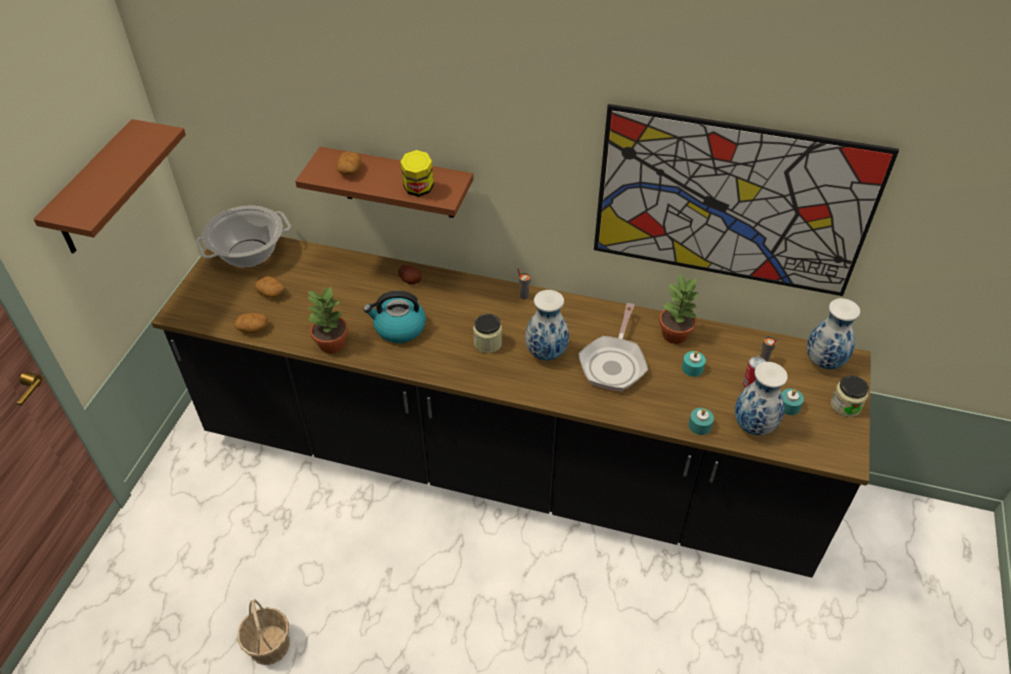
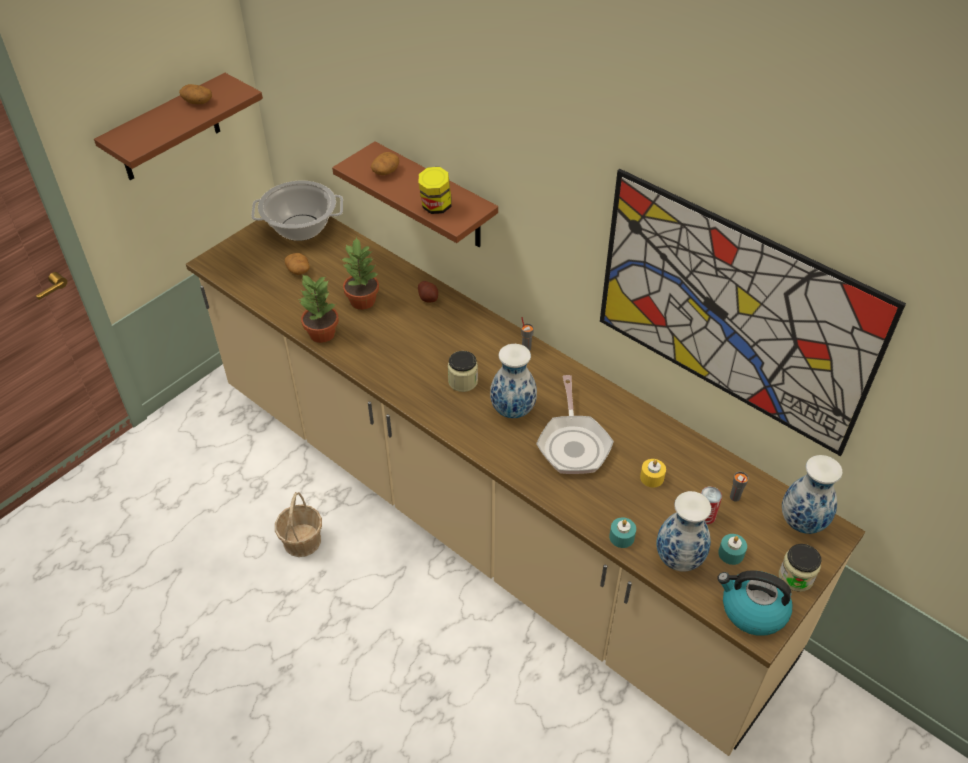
camera: 25 degrees right, 0 degrees up
black counter [151,236,871,578] -> beige counter [186,217,865,756]
potato [235,313,268,334] -> potato moved to [179,84,212,104]
basket [237,599,290,665] -> basket moved to [275,492,322,557]
kettle [363,291,426,343] -> kettle moved to [717,570,792,636]
frying pan [578,303,648,392] -> frying pan turned 45 degrees counterclockwise [536,375,614,474]
potted plant [659,274,701,344] -> potted plant moved to [341,237,379,310]
turquoise candle [682,351,706,377] -> yellow candle [640,459,666,488]

